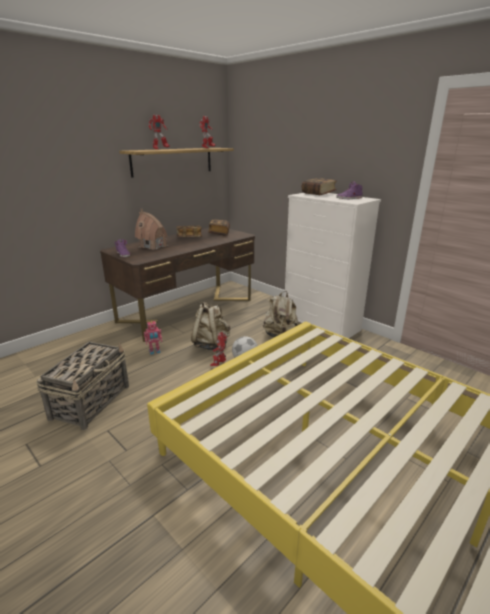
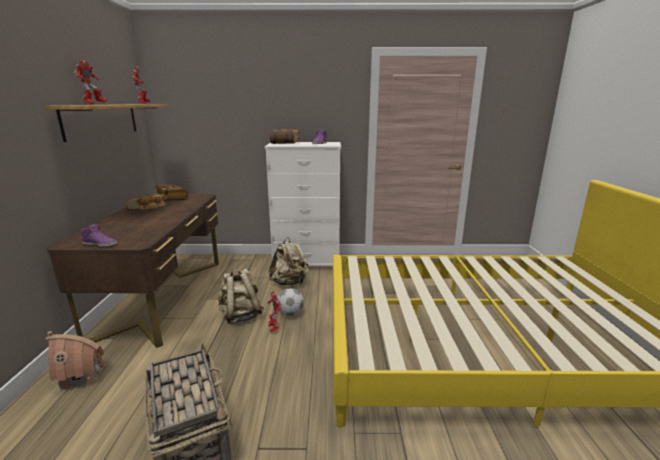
camera: 45 degrees left, 5 degrees down
toy house [135,209,168,250] -> toy house moved to [46,331,106,392]
toy robot [144,321,162,355] -> none

